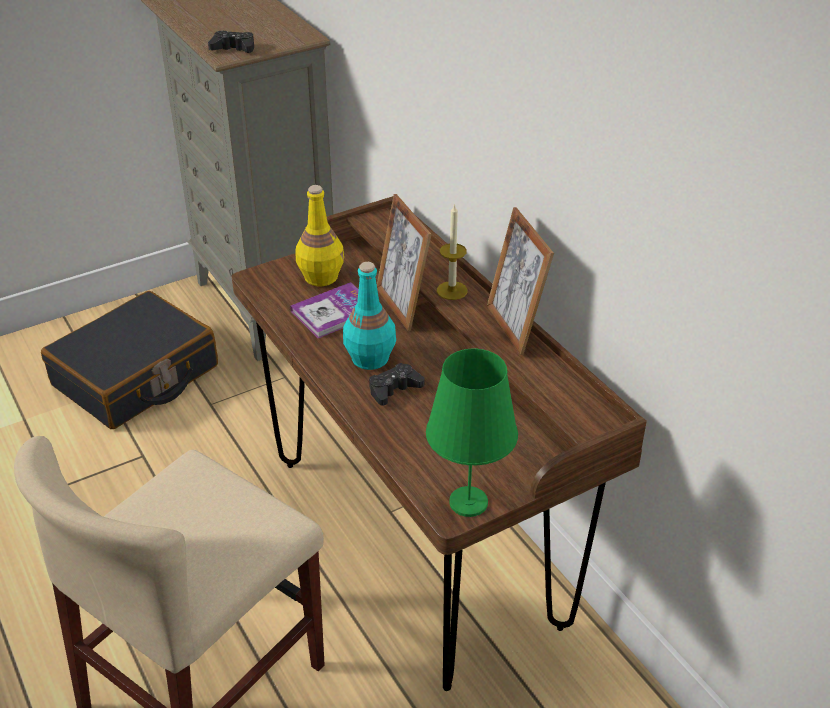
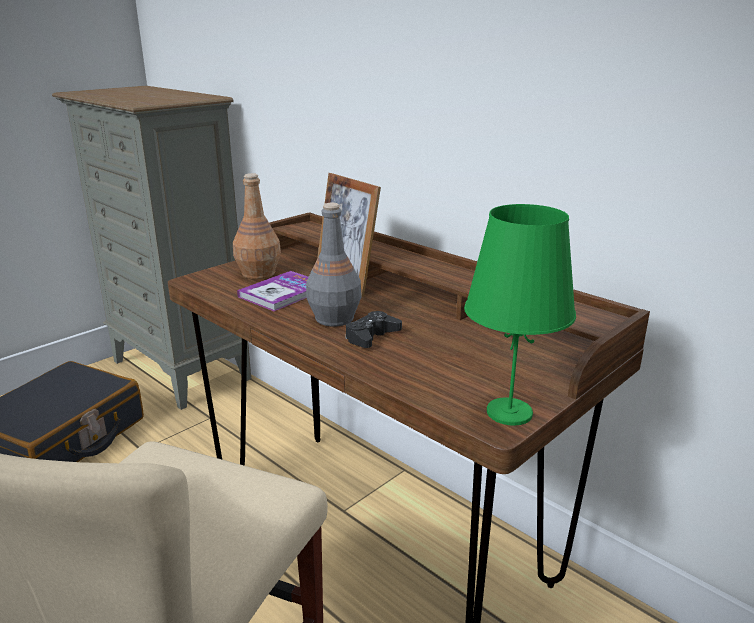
camera: 15 degrees left, 15 degrees down
black game controller [208,30,254,53] -> none
yellow bottle [295,185,344,286] -> brown bottle [233,173,281,279]
turquoise bottle [343,262,396,370] -> grey bottle [306,203,361,327]
candle [437,203,468,300] -> none
picture frame [487,207,554,355] -> none

